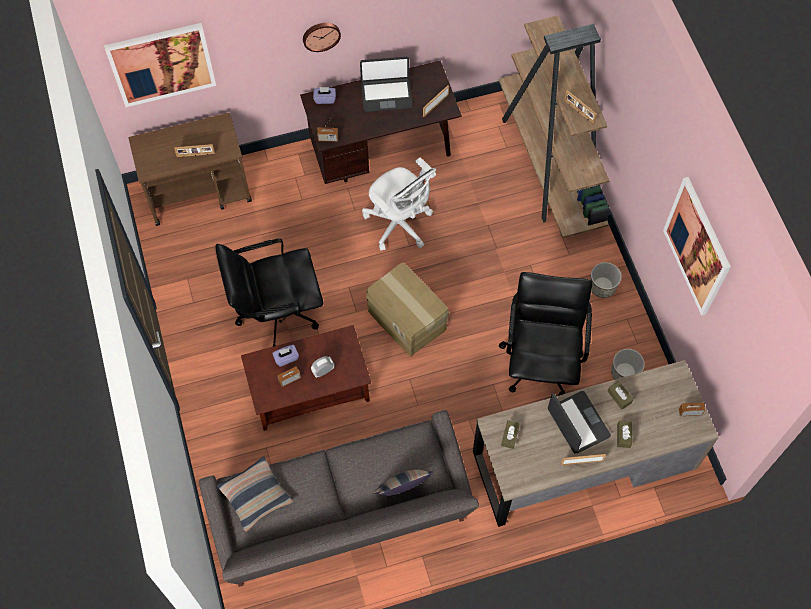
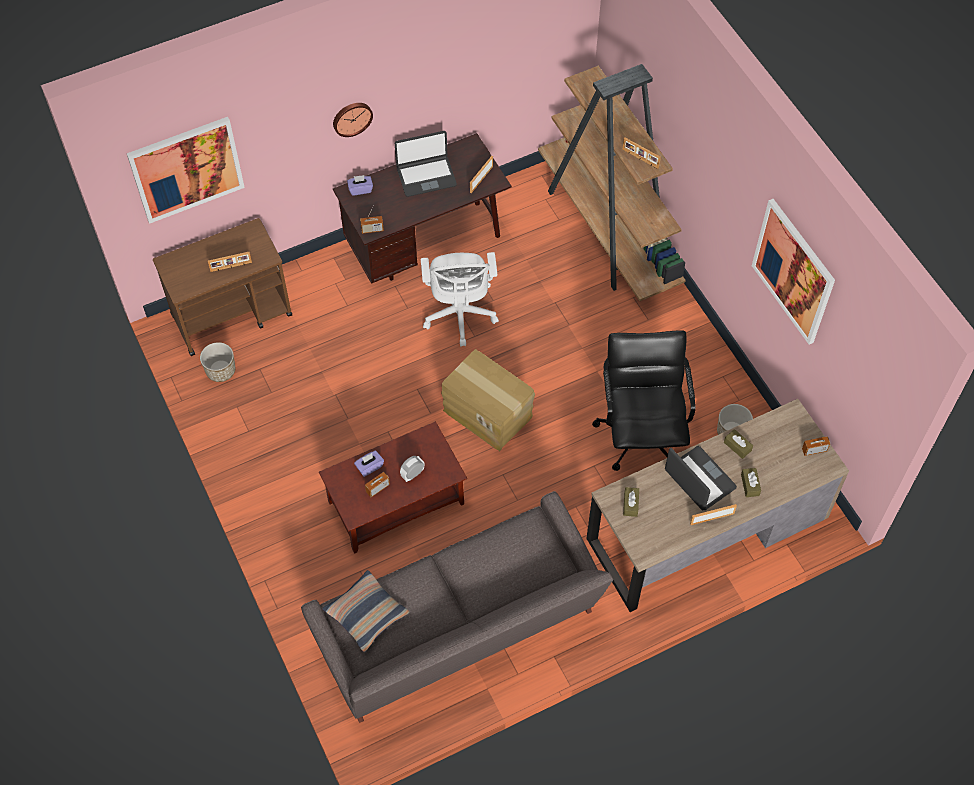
camera: 10 degrees left, 5 degrees down
black office chair [215,238,323,347] -> none
white office chair [362,157,436,251] -> white office chair turned 45 degrees clockwise [421,252,499,347]
pillow [373,470,433,496] -> none
planter [590,262,622,298] -> planter moved to [200,342,235,382]

